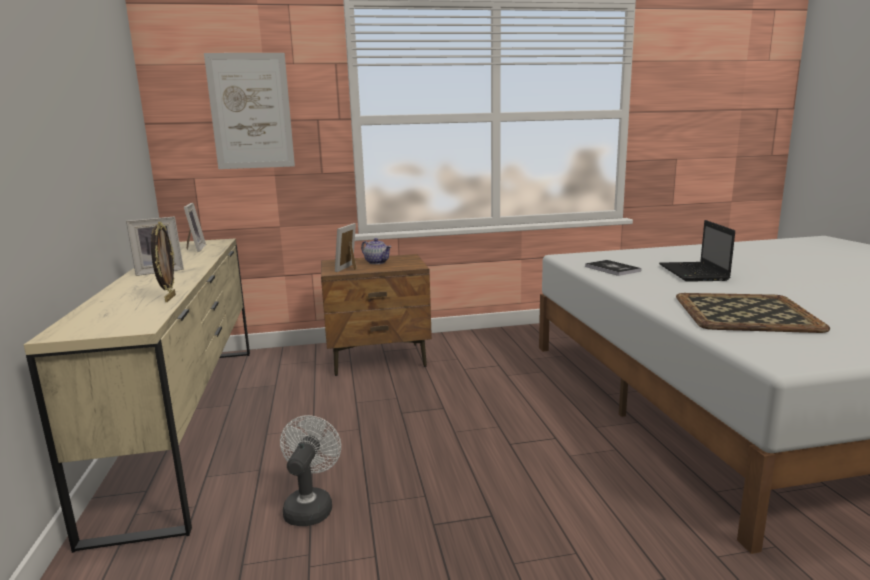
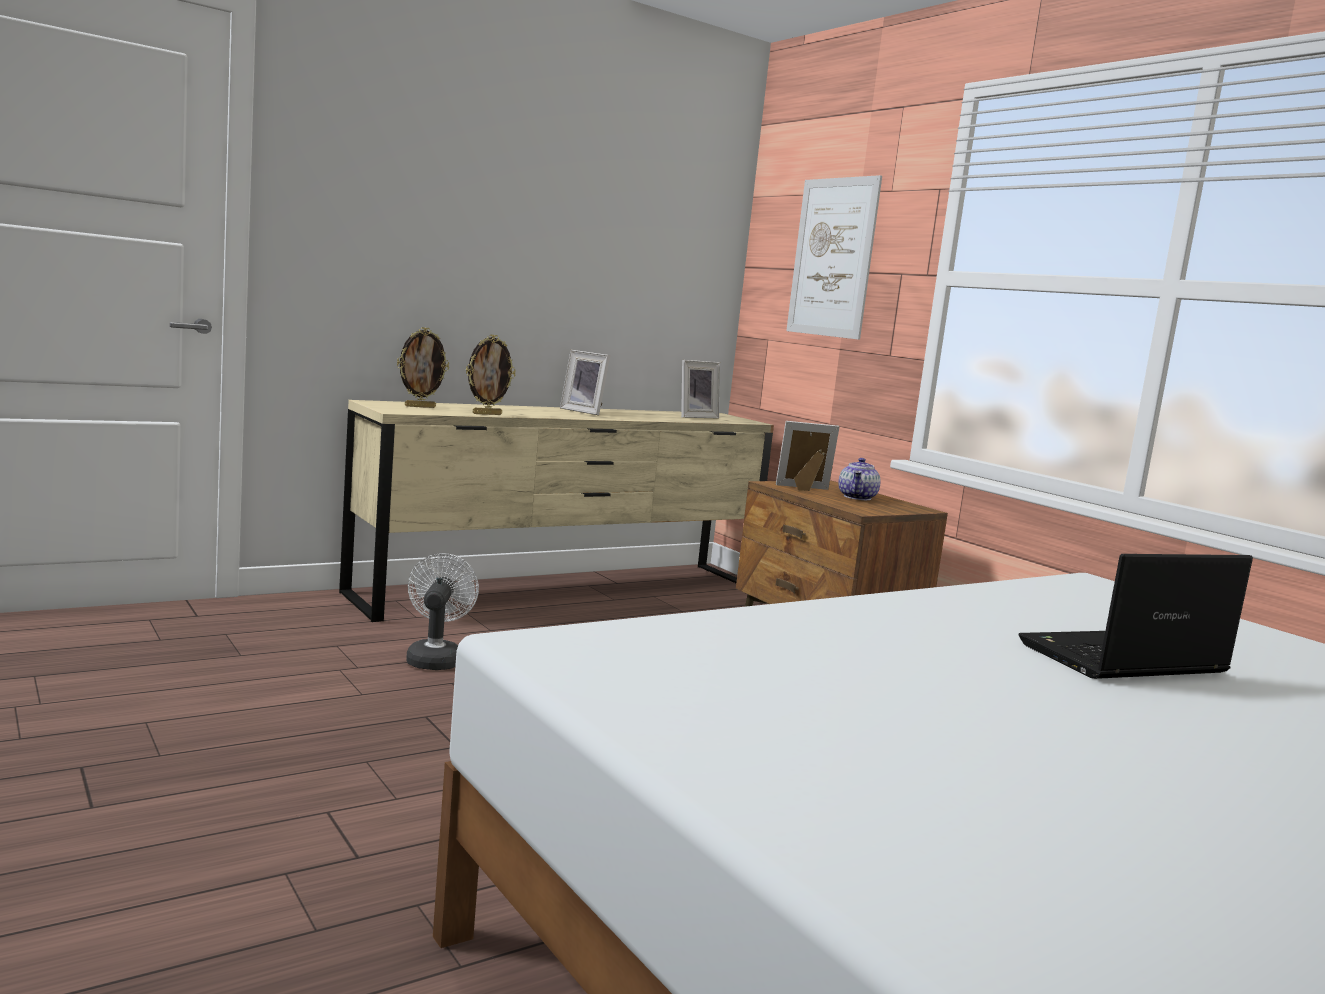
camera: 65 degrees right, 5 degrees down
white fan [280,415,341,526] -> white fan turned 75 degrees counterclockwise [406,553,479,670]
book [585,260,641,276] -> none
tray [676,293,830,333] -> none
none -> picture frame [397,327,449,408]

